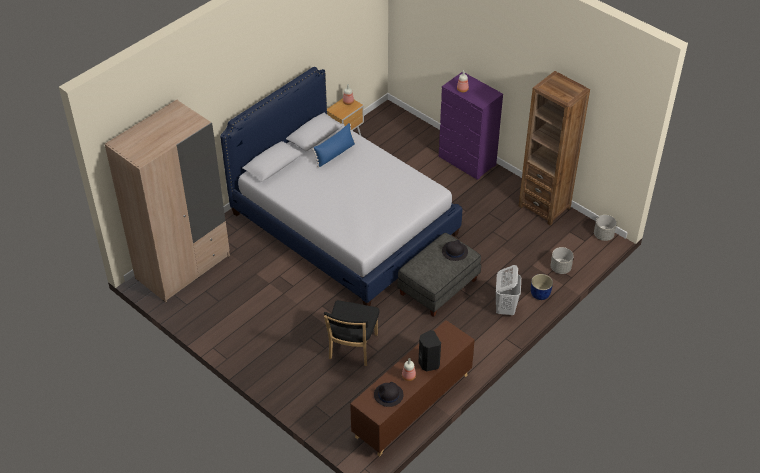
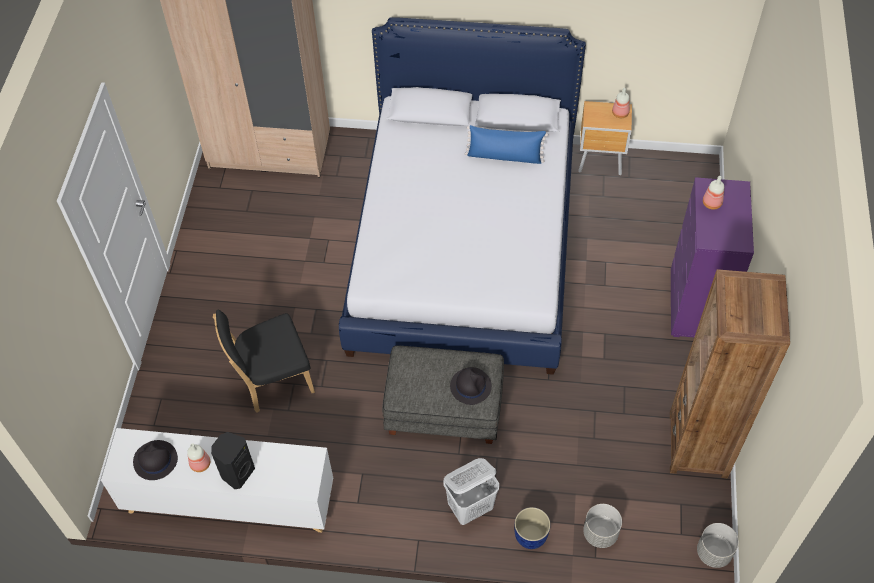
camera: 55 degrees right, 10 degrees up
brown cabinet [350,320,475,457] -> white cabinet [101,428,333,532]

